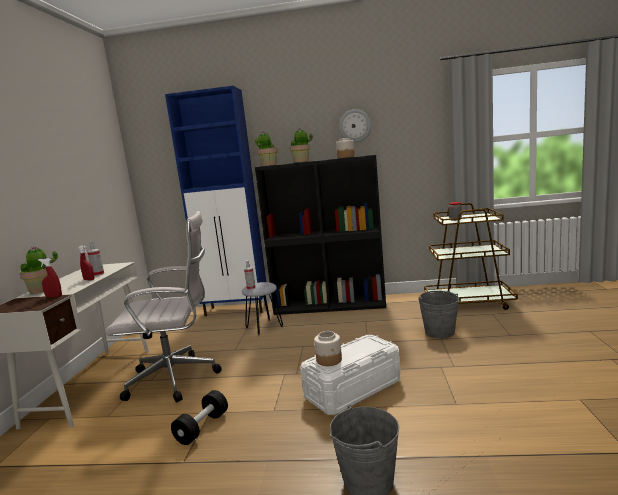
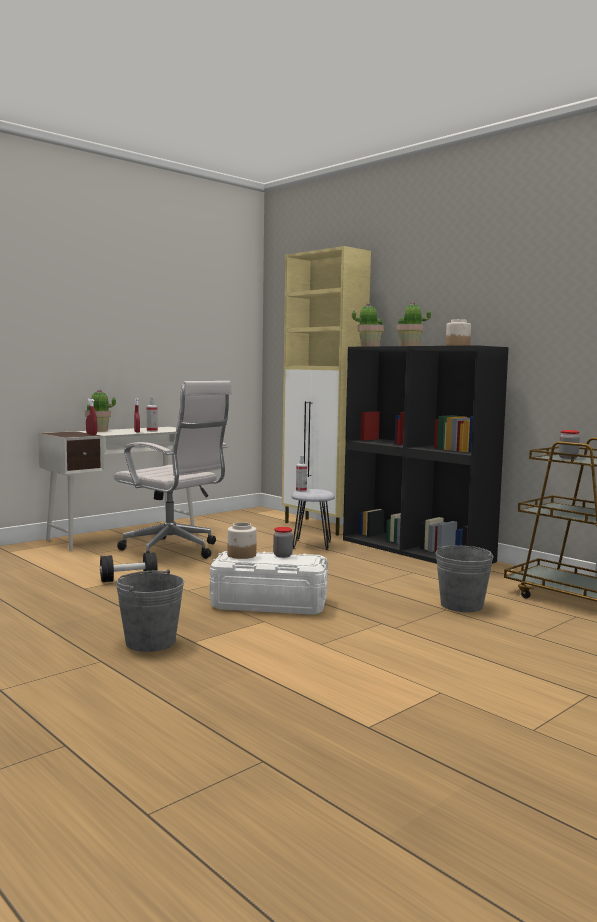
camera: 40 degrees right, 5 degrees down
blue cabinet [165,86,266,317] -> beige cabinet [282,246,371,536]
wall clock [339,109,371,143] -> none
none -> jar [273,527,293,558]

